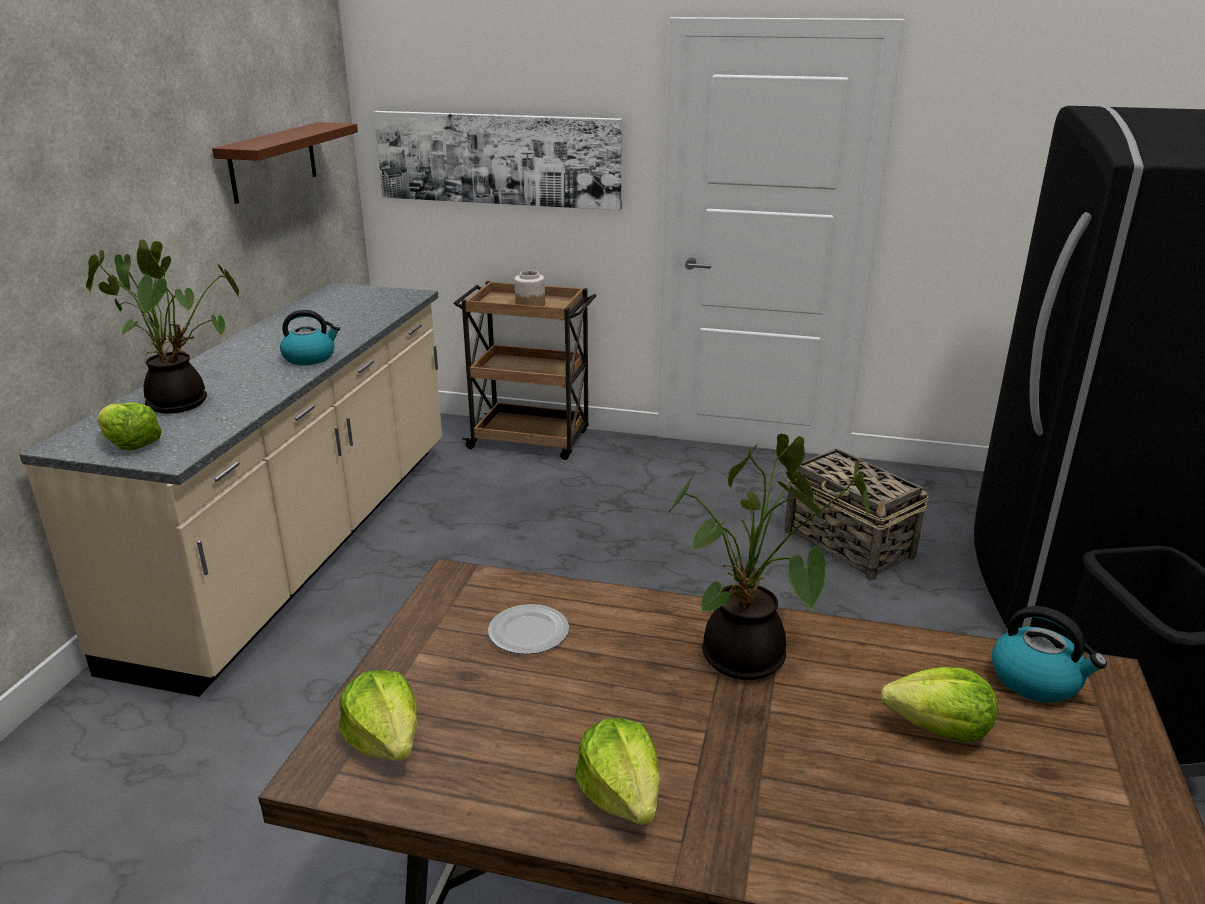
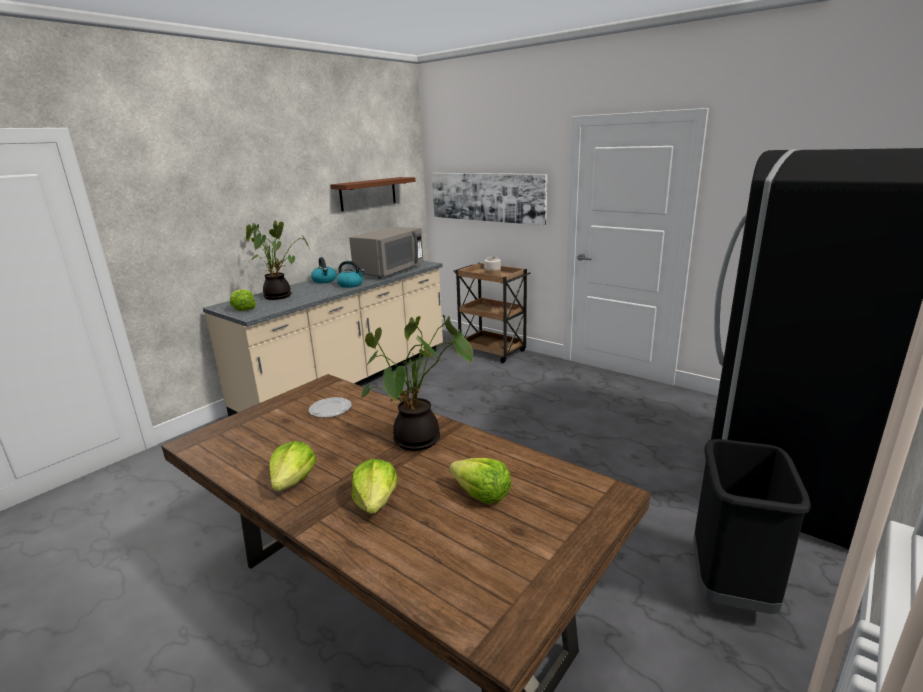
camera: 25 degrees right, 5 degrees down
lettuce [339,670,417,761] -> lettuce moved to [352,459,397,514]
basket [784,448,929,580] -> none
kettle [992,606,1107,703] -> kettle moved to [311,257,337,283]
none -> grey microwave [349,227,423,279]

